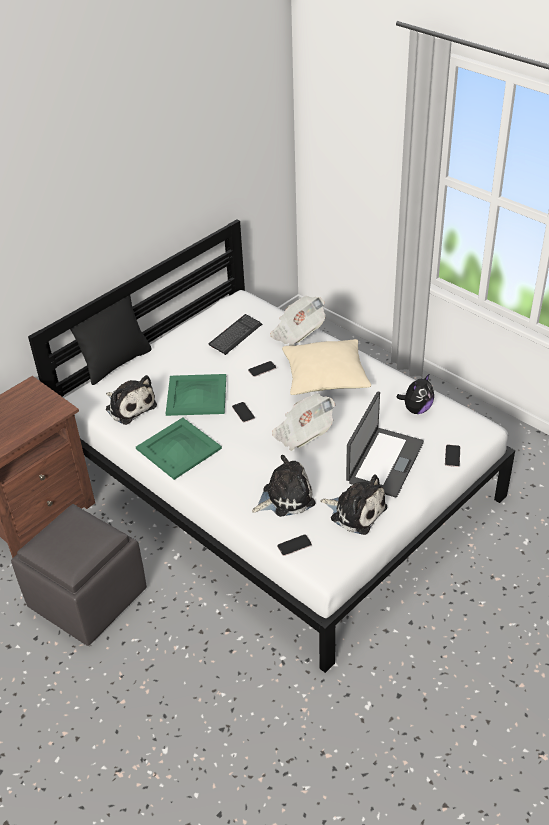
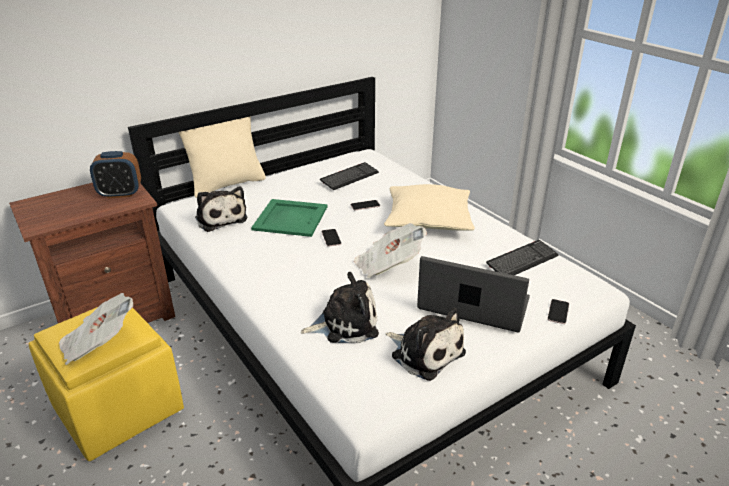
camera: 10 degrees right, 10 degrees down
grey ottoman [11,504,147,646] -> yellow ottoman [29,307,184,461]
black pillow [70,295,152,385] -> beige pillow [178,116,266,198]
green tray [136,418,222,480] -> none
newspaper [270,296,326,346] -> newspaper moved to [59,293,133,365]
phone [277,535,312,556] -> none
laptop [346,392,424,498] -> laptop turned 105 degrees counterclockwise [417,256,530,333]
plush toy [397,373,434,414] -> keyboard [486,240,559,275]
none -> alarm clock [90,151,141,198]

